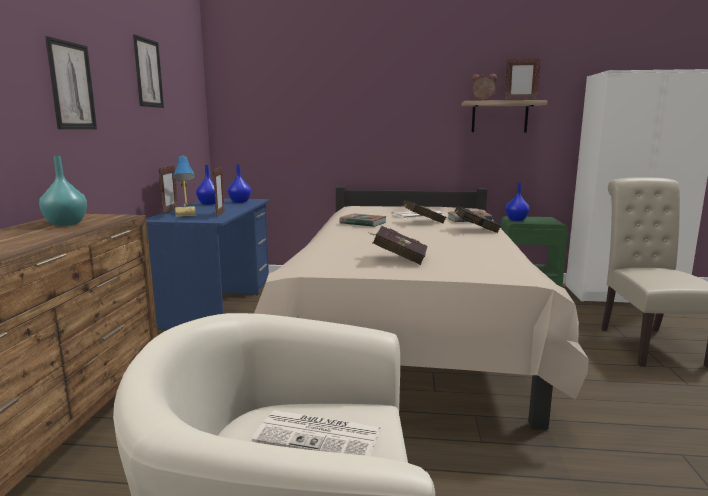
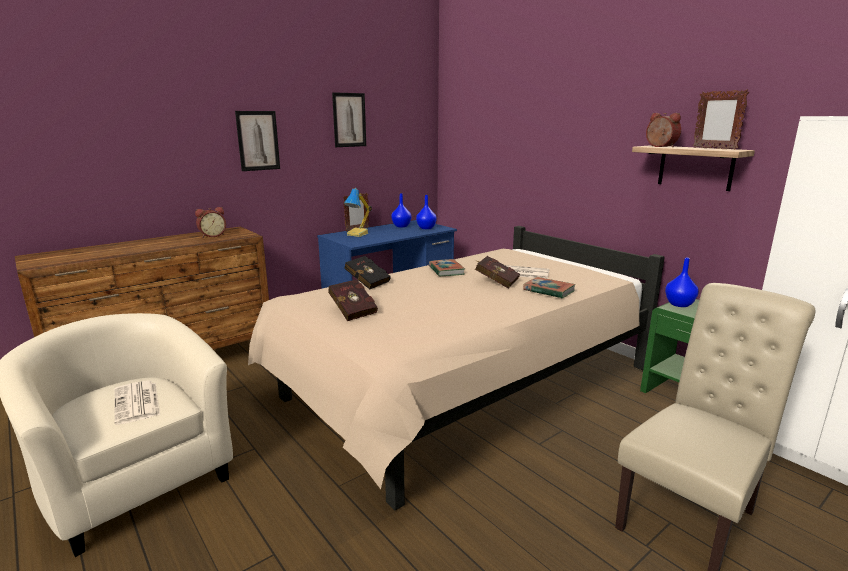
camera: 45 degrees right, 5 degrees up
turquoise vase [39,156,87,226] -> alarm clock [195,207,226,238]
picture frame [213,166,225,218] -> none
black book [450,206,501,233] -> black book moved to [344,256,391,290]

